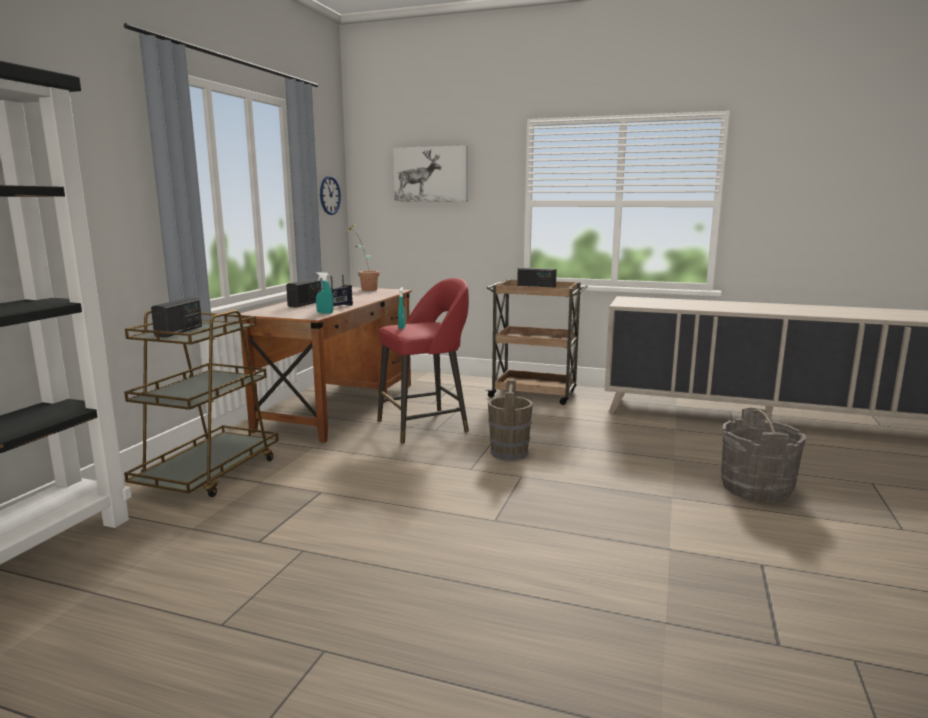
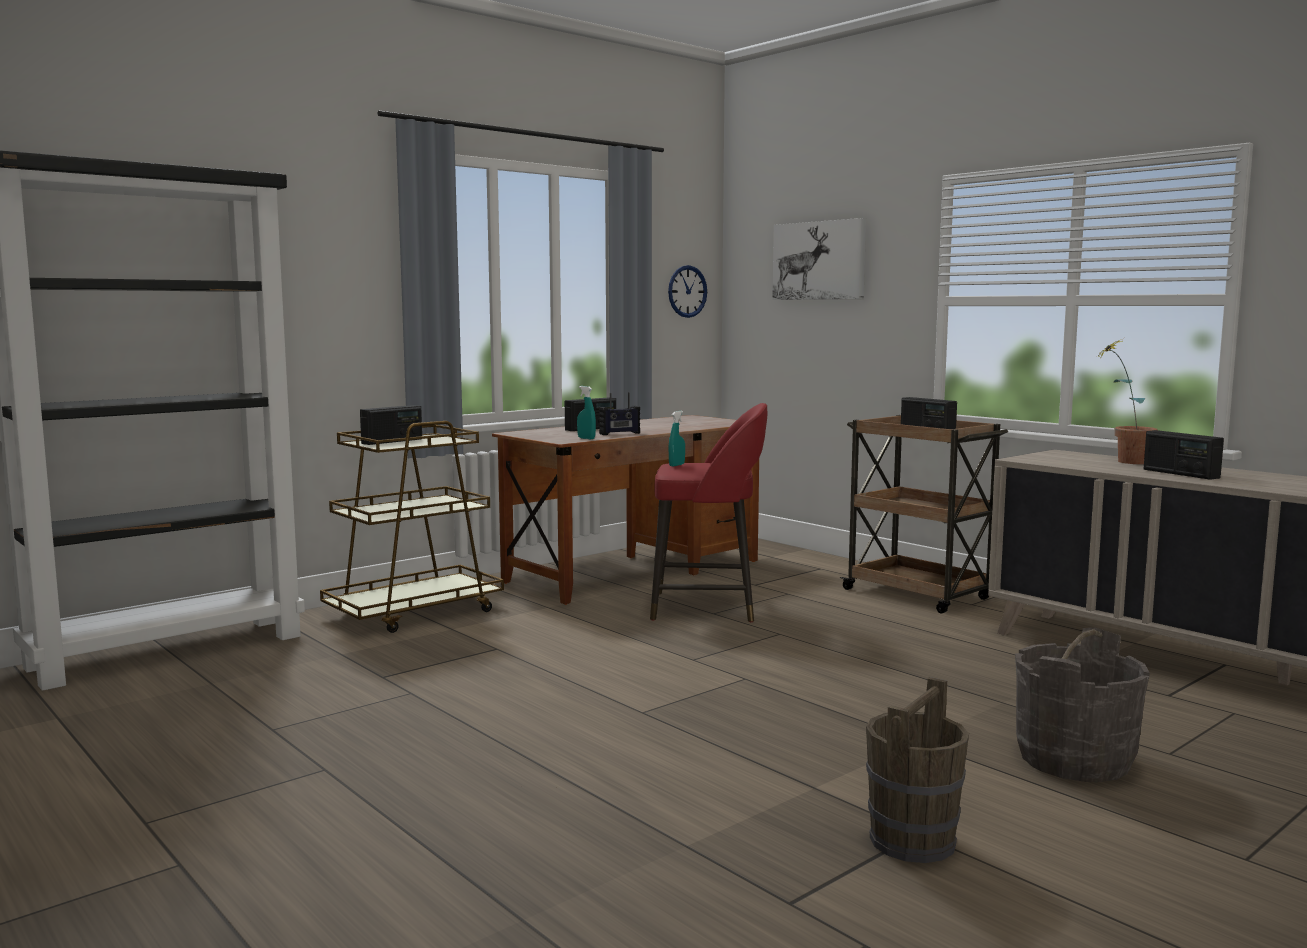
camera: 30 degrees right, 5 degrees down
potted plant [346,224,379,291] -> potted plant moved to [1094,340,1158,464]
brown bucket [488,380,533,460] -> brown bucket moved to [866,677,969,863]
none -> radio [1144,430,1224,480]

